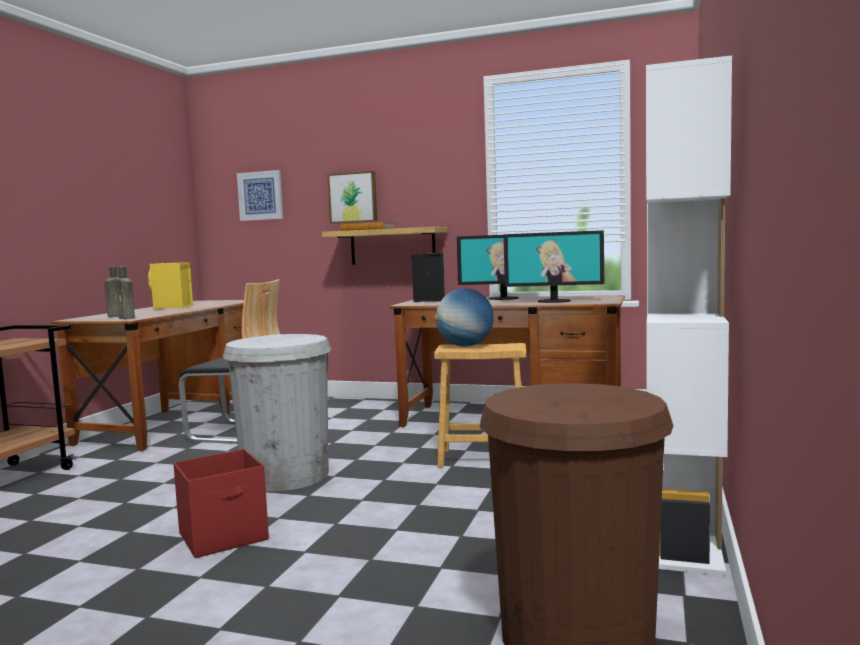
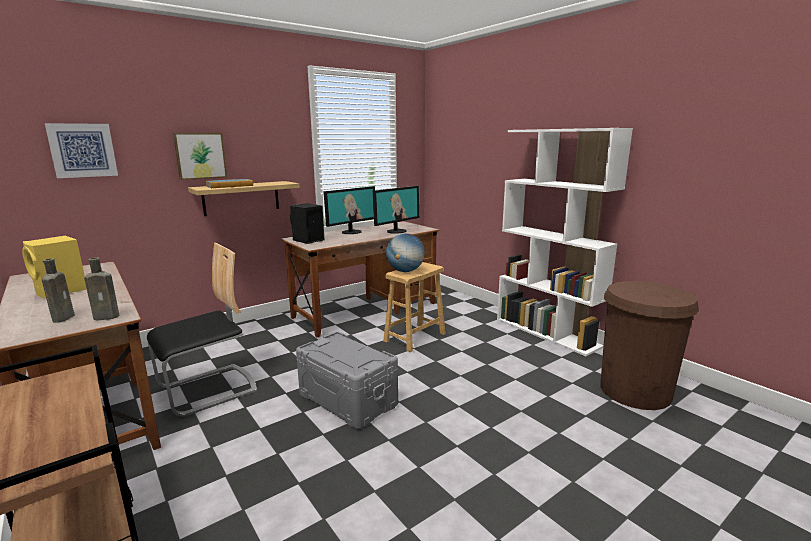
camera: 55 degrees left, 10 degrees up
red storage box [173,449,269,558] -> none
white trash can [223,334,331,491] -> grey storage box [296,332,398,429]

